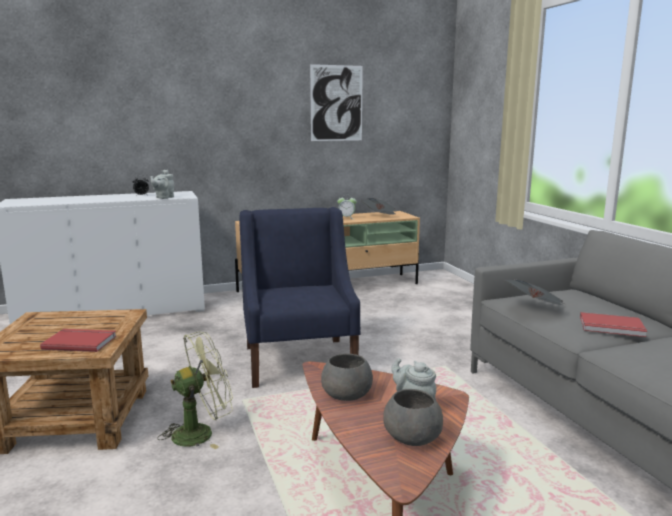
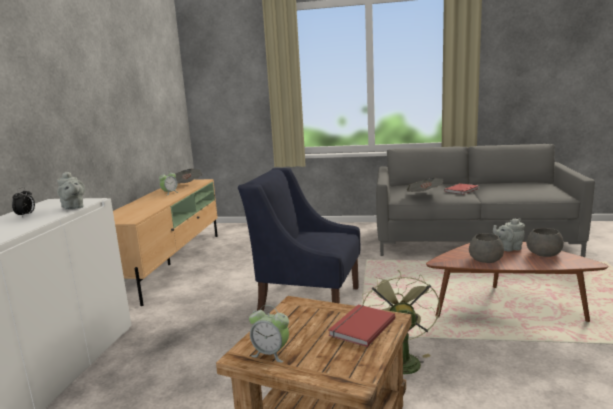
camera: 60 degrees left, 0 degrees up
picture [310,64,363,141] -> none
none -> alarm clock [249,305,289,362]

